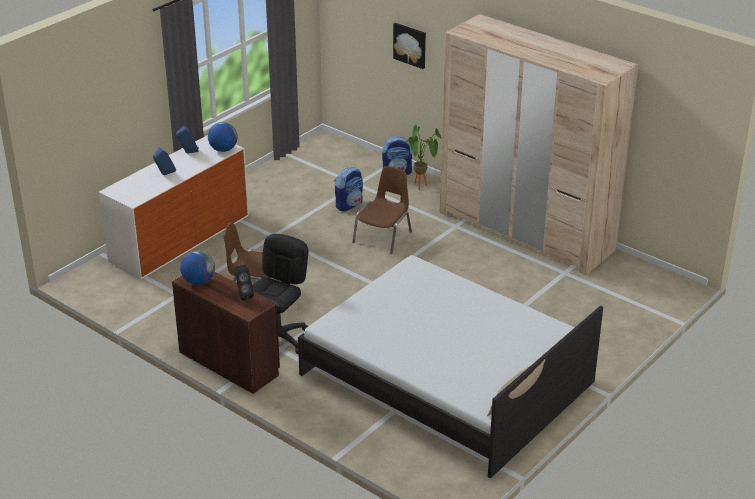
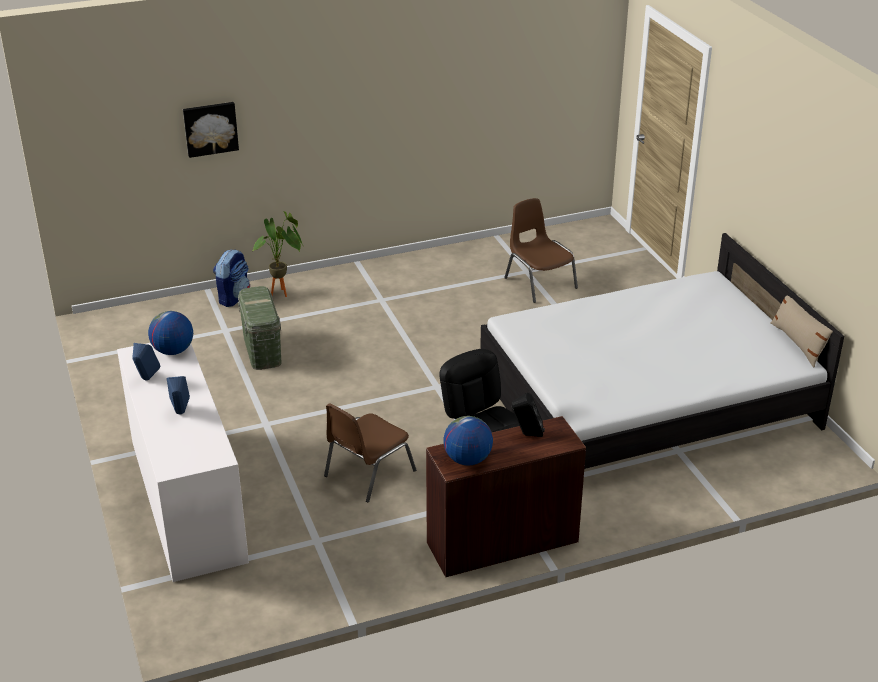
camera: 60 degrees left, 0 degrees up
backpack [334,167,363,212] -> green storage box [238,286,281,370]
brown chair [352,166,412,254] -> brown chair moved to [504,198,578,303]
beige wardrobe [439,14,638,275] -> none

